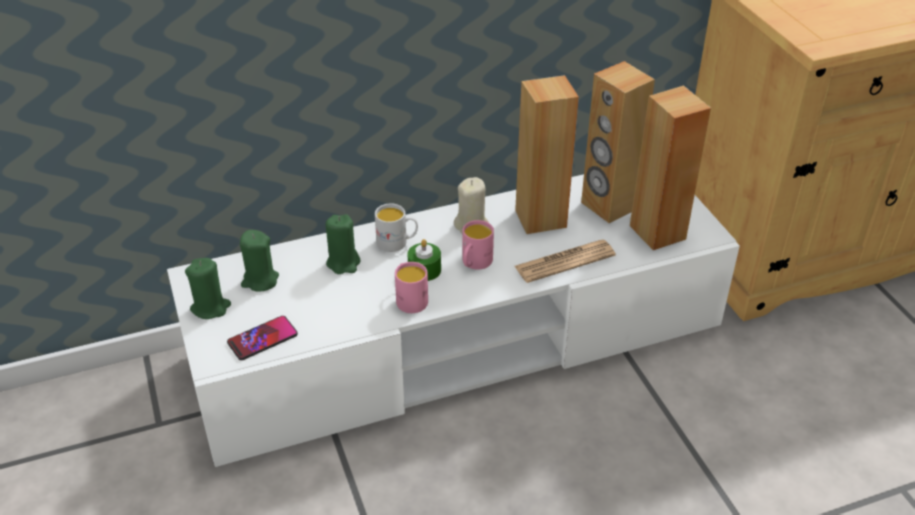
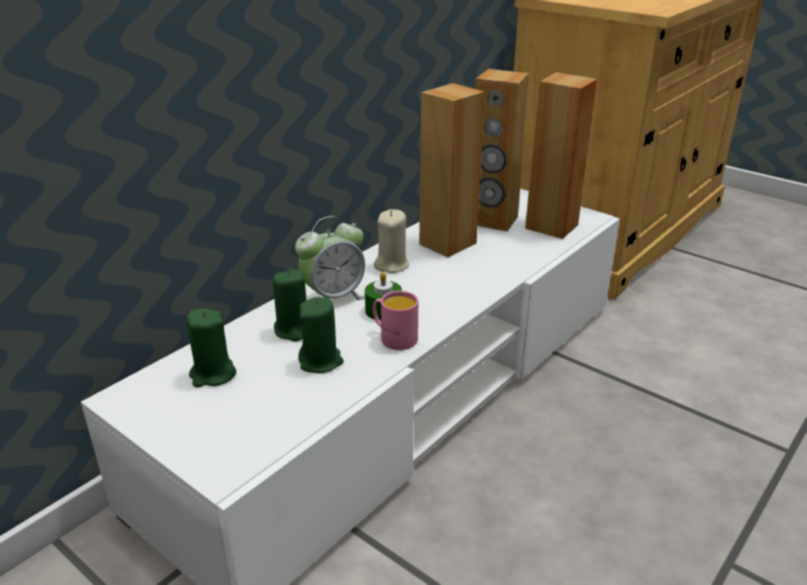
camera: 30 degrees left, 10 degrees down
green candle [185,258,231,319] -> green candle moved to [298,297,343,373]
phone [227,316,298,360] -> none
white mug [375,203,418,252] -> alarm clock [295,216,365,300]
pink mug [462,220,494,270] -> none
newspaper [514,240,616,283] -> none

